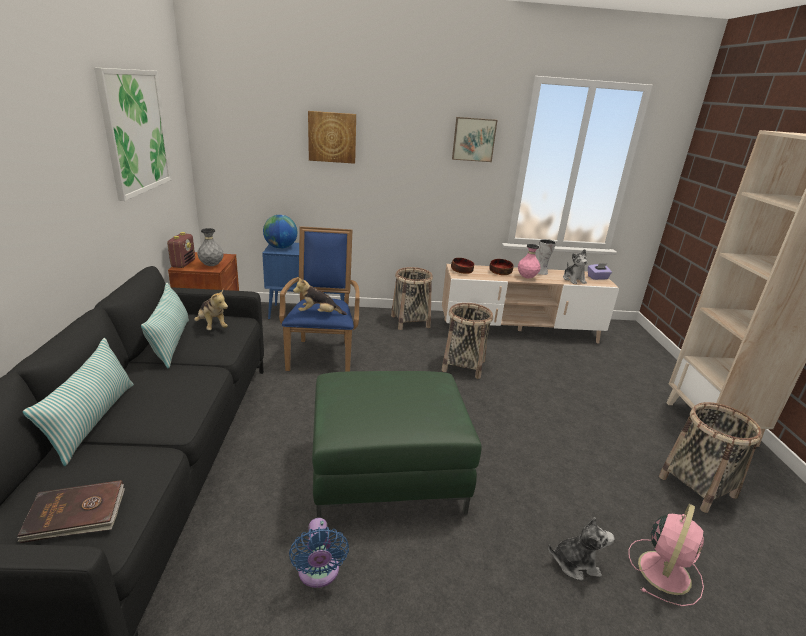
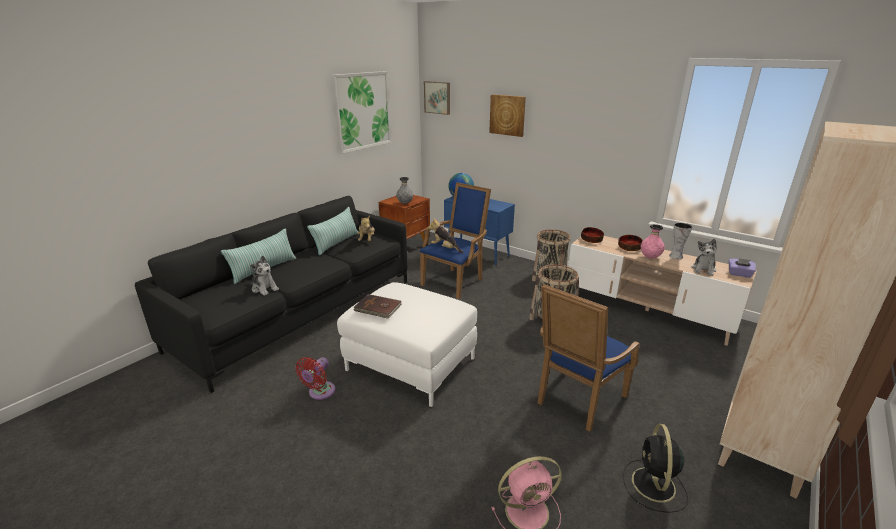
camera: 40 degrees right, 0 degrees up
brown book [17,480,125,543] -> brown book moved to [353,294,401,319]
radio [167,232,195,268] -> none
blue fan [289,518,349,588] -> red fan [296,357,335,400]
green ottoman [312,371,482,518] -> white ottoman [337,282,477,407]
picture [452,117,497,162] -> picture moved to [424,81,450,115]
plush toy [548,517,614,581] -> plush toy moved to [250,255,279,296]
basket [659,402,762,513] -> black fan [623,424,688,513]
none -> blue armchair [537,284,640,432]

